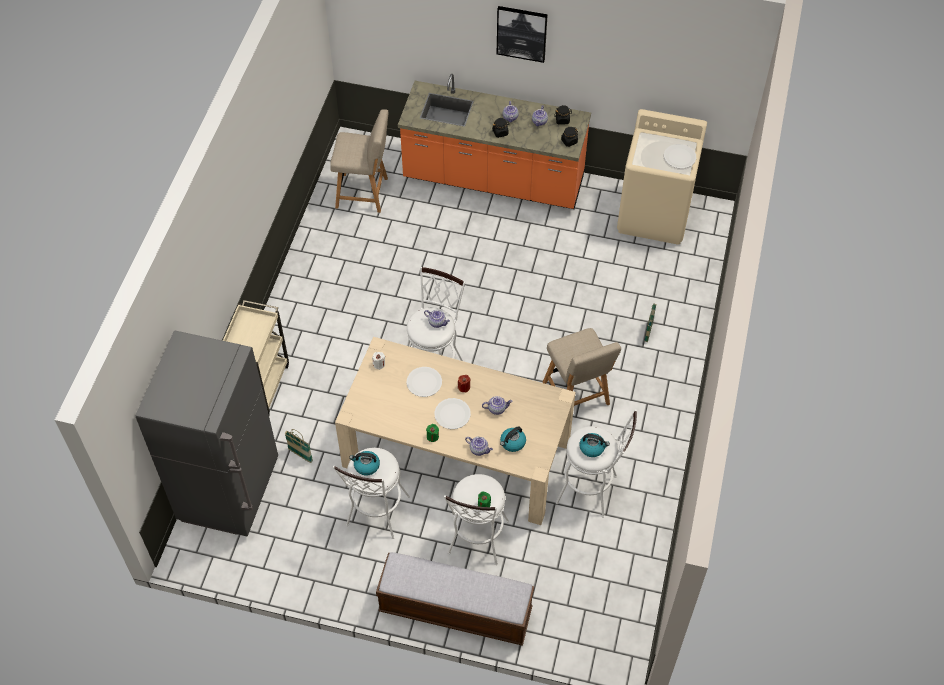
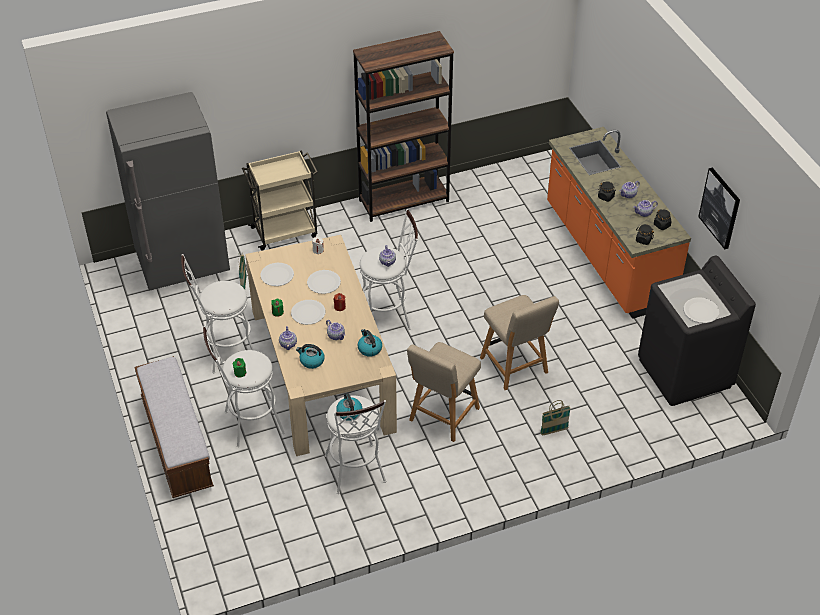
camera: 55 degrees right, 10 degrees down
beige chair [330,109,389,213] -> beige chair moved to [480,295,559,390]
kettle [349,451,380,476] -> kettle moved to [357,329,382,357]
picture [497,6,548,63] -> picture moved to [698,167,740,249]
beige washing machine [617,109,707,245] -> black washing machine [638,255,756,406]
none -> white plate [260,263,294,286]
none -> brown bookcase [353,31,454,222]

